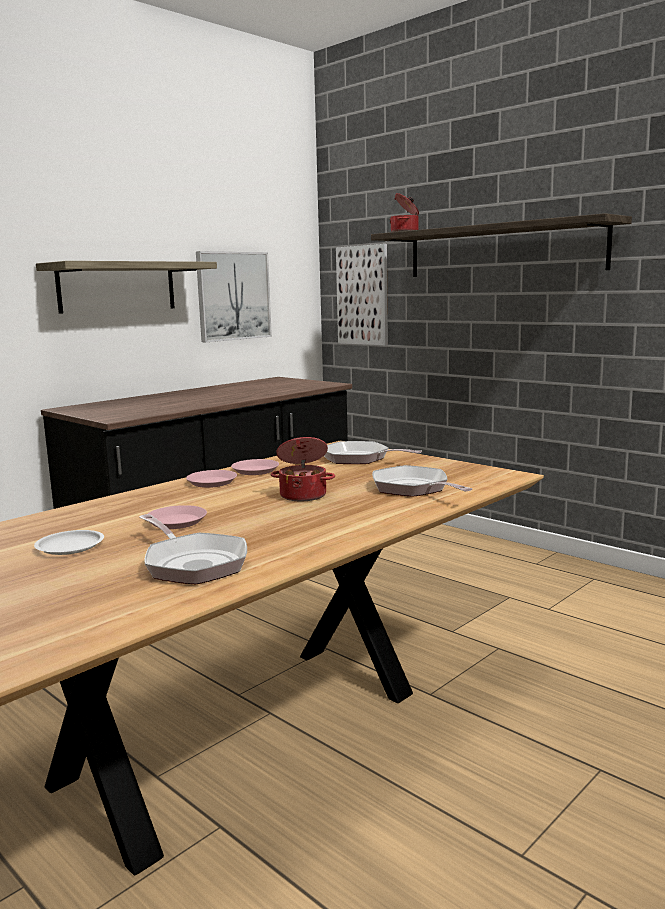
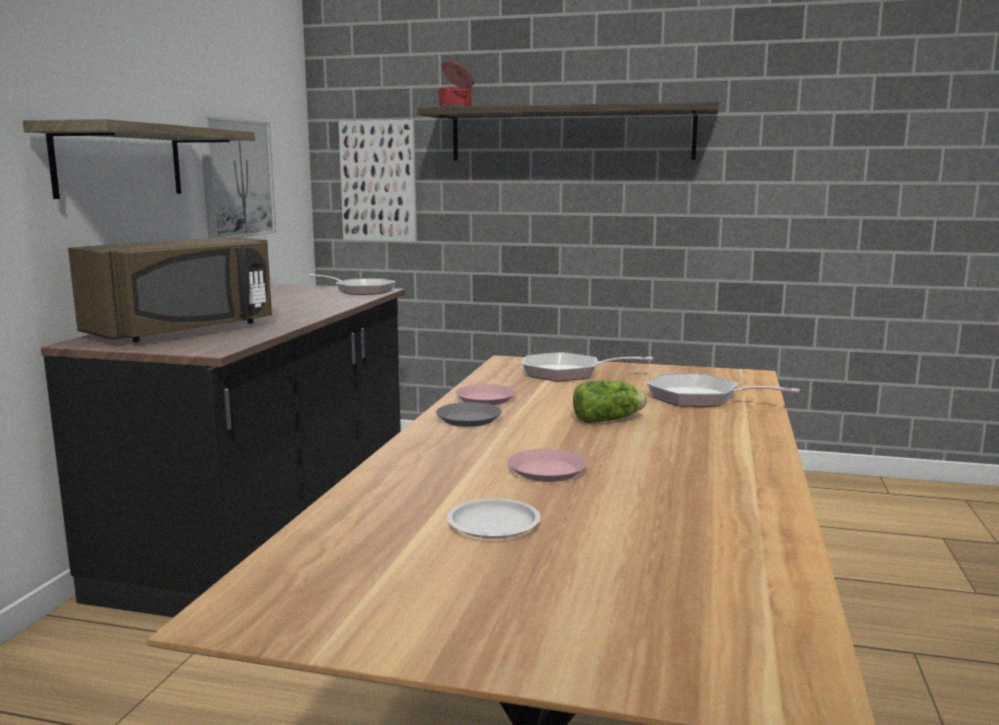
camera: 30 degrees left, 0 degrees up
frying pan [139,514,247,584] -> frying pan moved to [308,274,396,295]
pink plate [186,470,237,488] -> grey plate [436,402,502,427]
cooking pot [271,437,335,501] -> lettuce [573,380,647,423]
none -> brown microwave [68,237,272,342]

